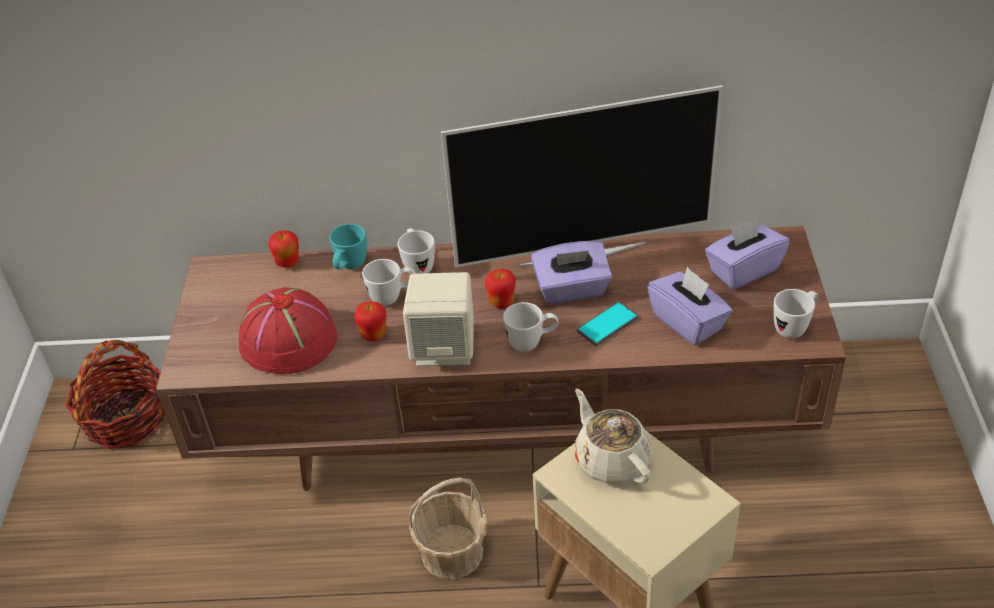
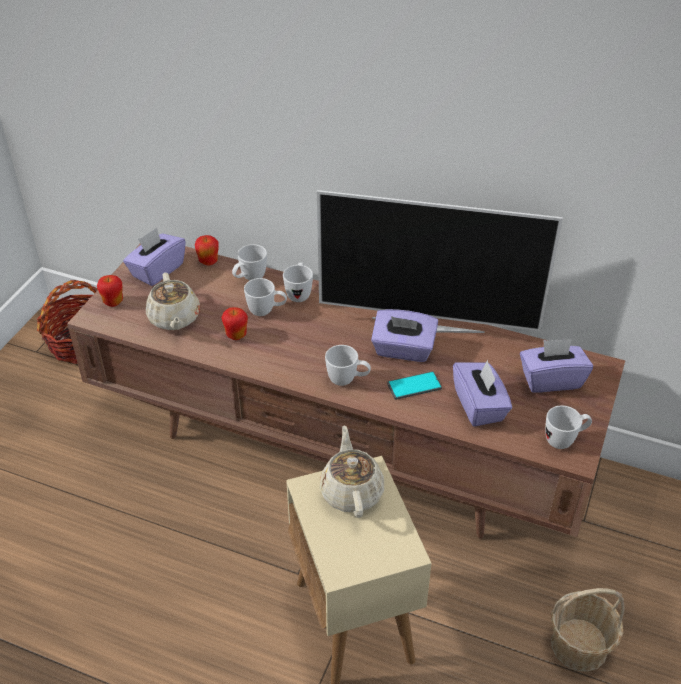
camera: 20 degrees right, 0 degrees up
red hat [239,287,337,374] -> beige teapot [146,273,200,330]
turquoise mug [329,224,367,270] -> white mug [232,244,267,280]
beige speaker [403,272,474,366] -> none
basket [409,477,488,579] -> basket moved to [551,588,625,672]
apple [485,269,516,309] -> apple moved to [97,275,123,307]
none -> purple tissue box [123,228,186,286]

